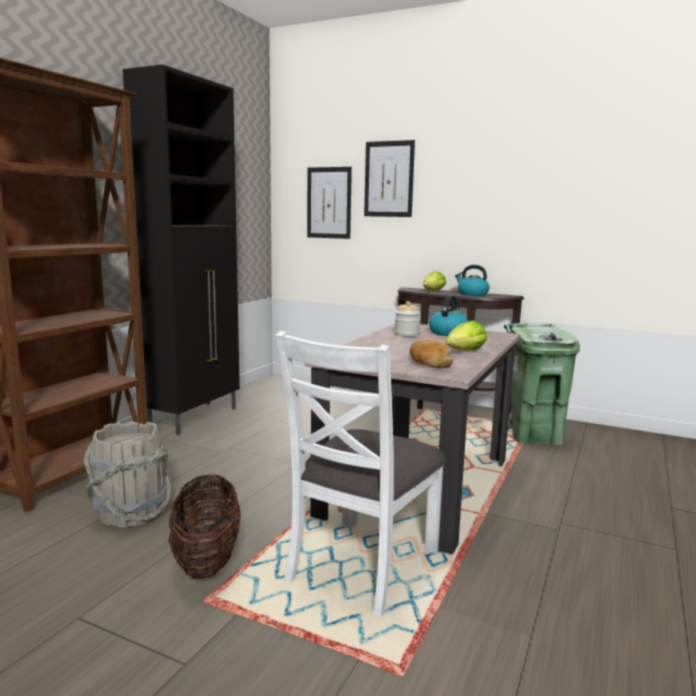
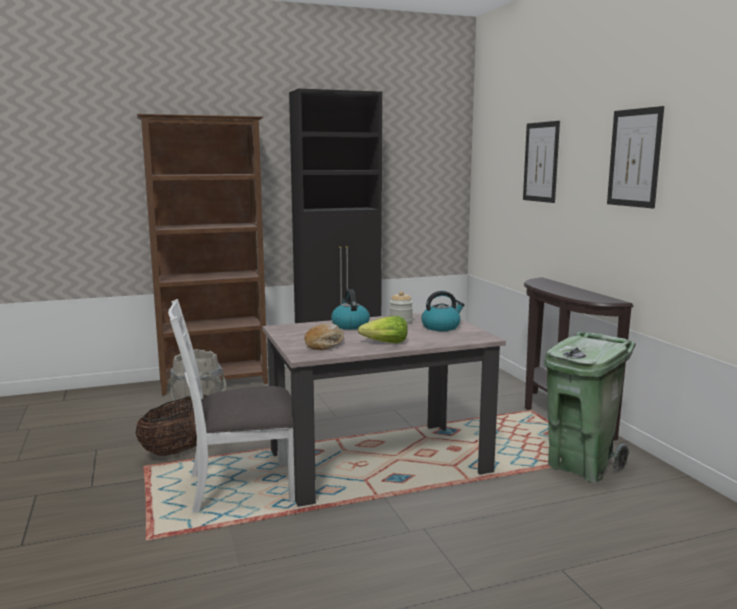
camera: 45 degrees right, 0 degrees up
picture [307,167,352,239] -> picture moved to [607,106,664,209]
lettuce [423,271,446,291] -> none
kettle [455,265,490,296] -> kettle moved to [331,289,370,329]

